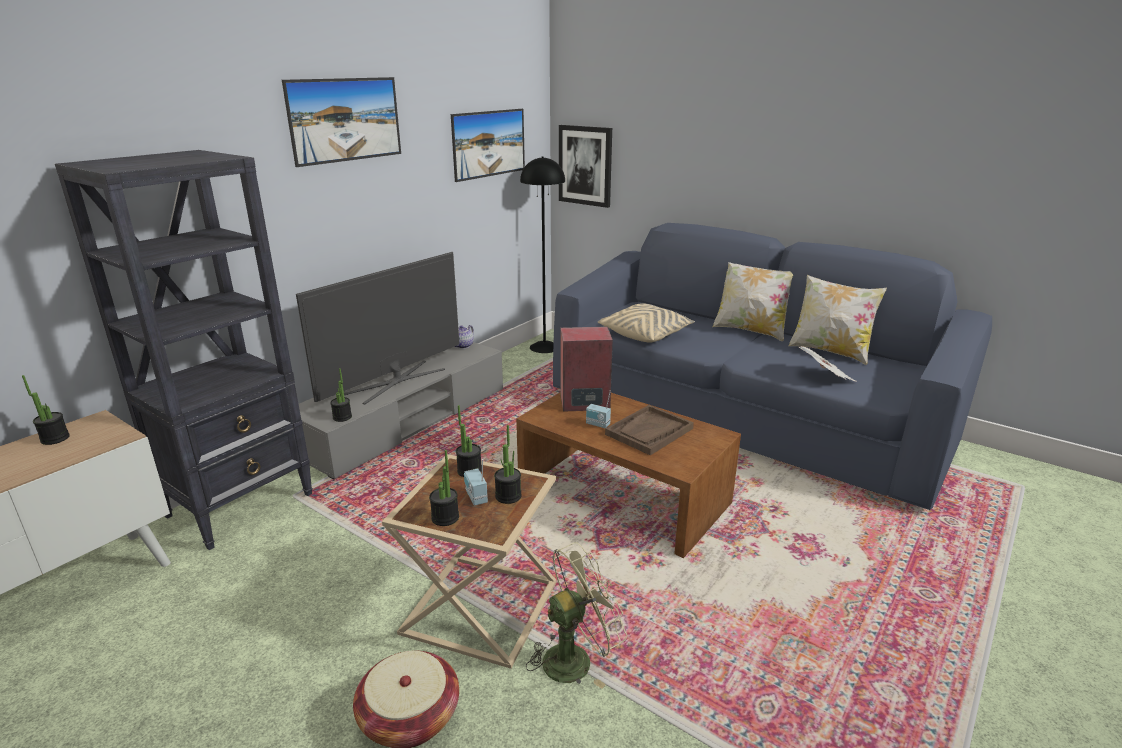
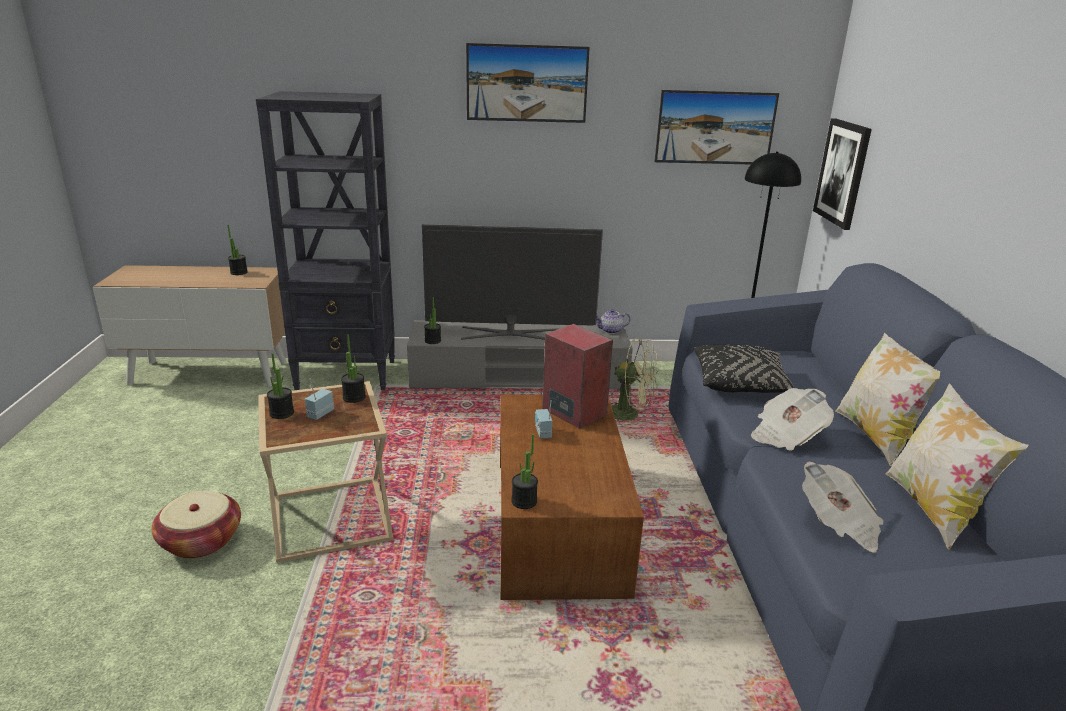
camera: 50 degrees right, 0 degrees up
potted plant [494,425,522,504] -> potted plant moved to [511,434,538,509]
green fan [526,542,627,689] -> green fan moved to [611,338,659,421]
beige pillow [598,303,695,343] -> black pillow [694,345,793,393]
brown tray [605,405,694,455] -> none
none -> newspaper [751,388,834,451]

